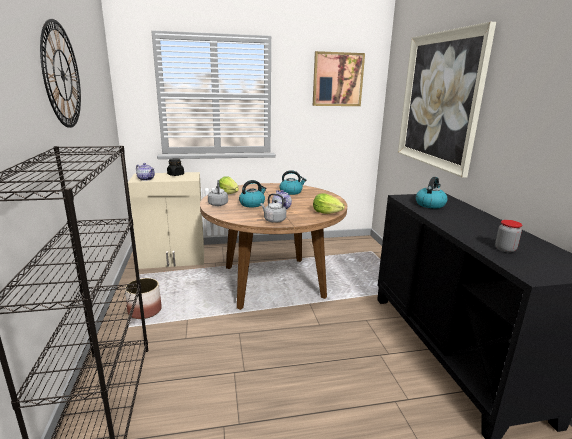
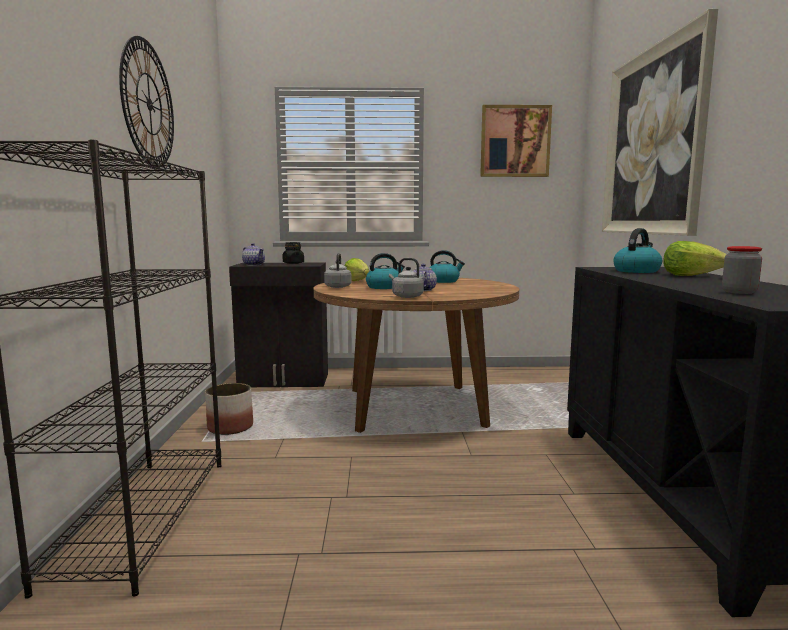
camera: 10 degrees right, 10 degrees down
beige cabinet [128,172,204,269] -> black cabinet [229,263,328,387]
lettuce [313,193,345,214] -> lettuce moved to [663,241,726,276]

